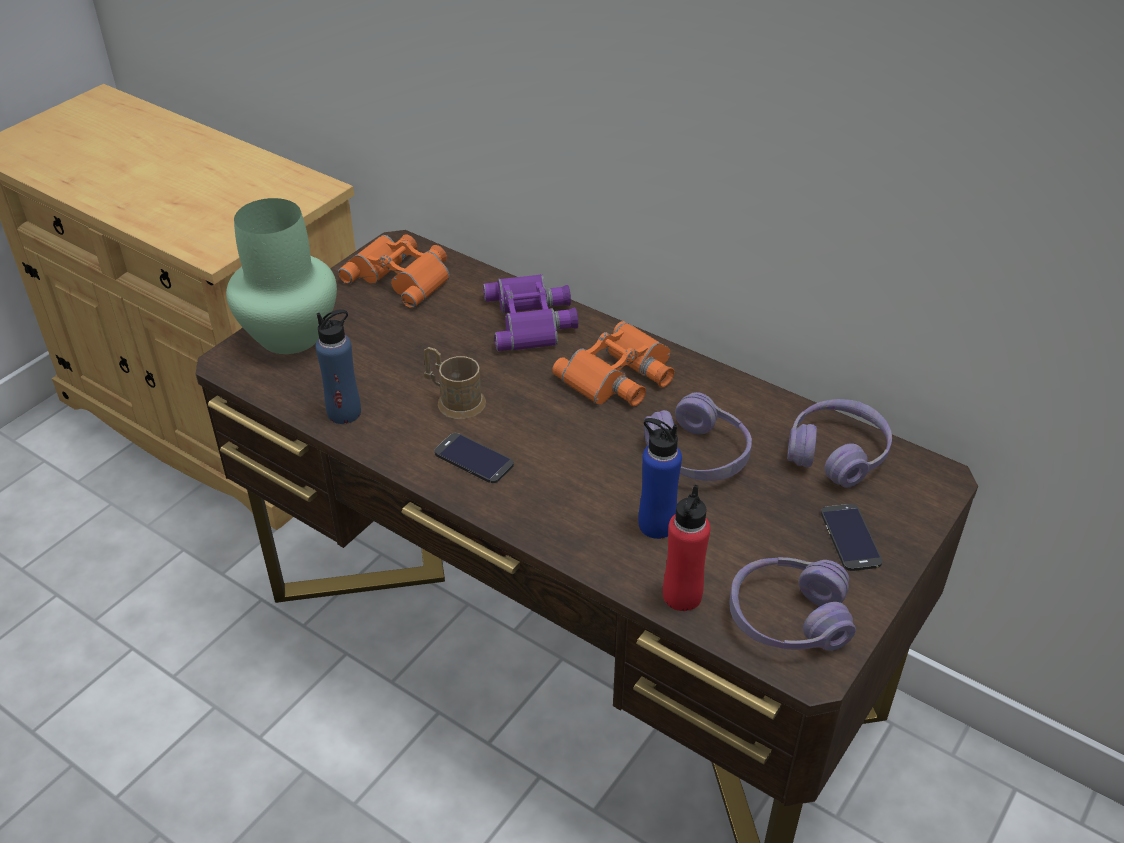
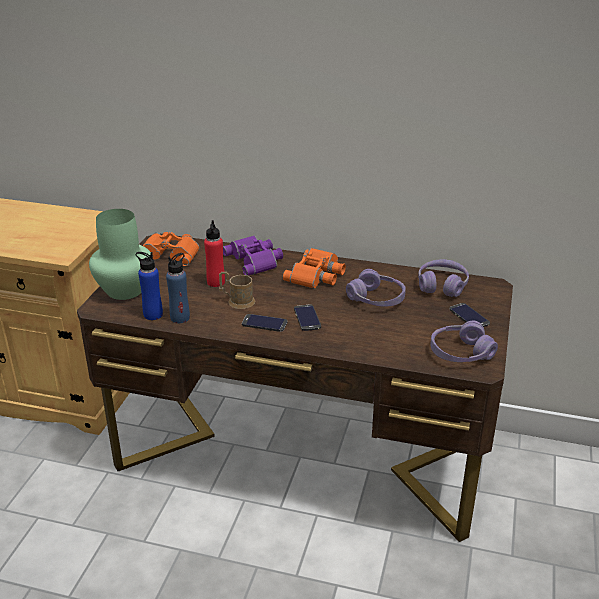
camera: 20 degrees left, 10 degrees down
blue bottle [638,418,682,539] -> blue bottle moved to [136,252,163,320]
red bottle [663,484,710,611] -> red bottle moved to [204,220,225,287]
none -> phone [294,305,321,331]

